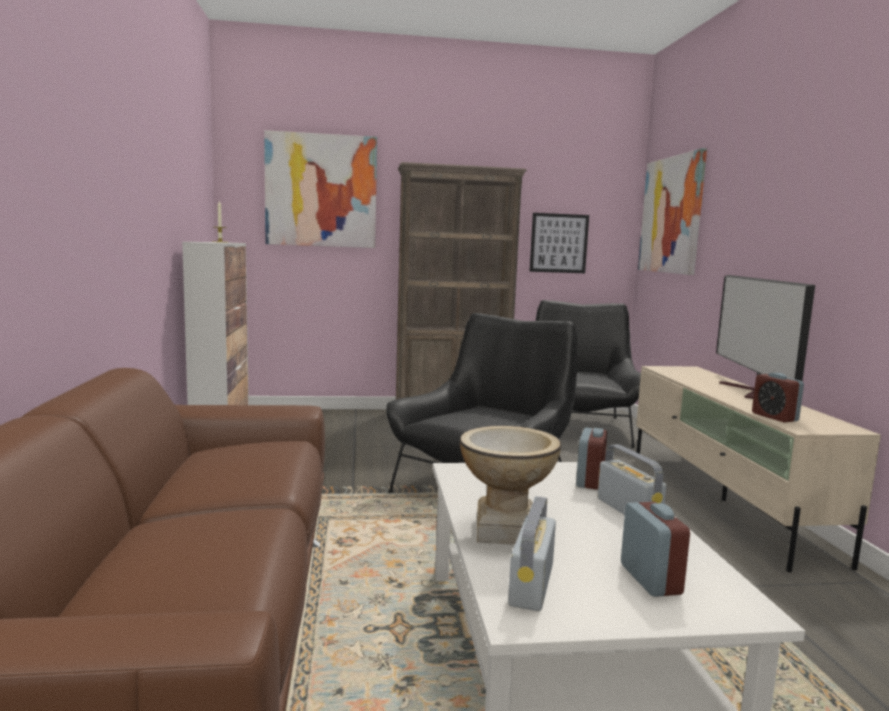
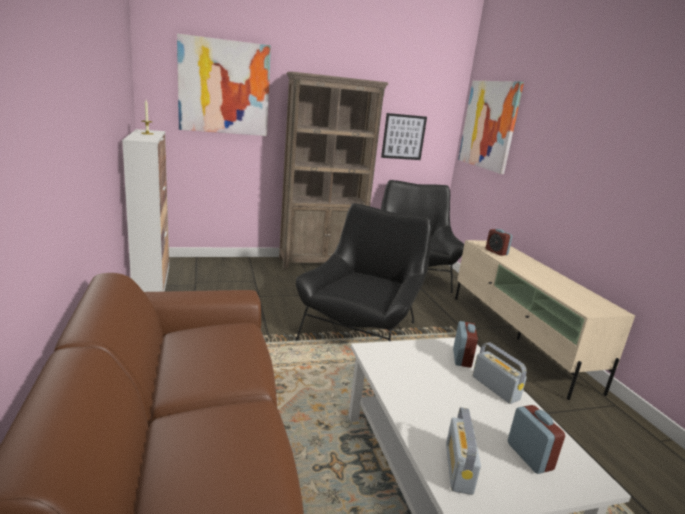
camera: 10 degrees left, 10 degrees up
vase [460,426,561,545] -> none
television [716,275,815,399] -> none
alarm clock [752,373,804,423] -> alarm clock moved to [486,229,513,256]

